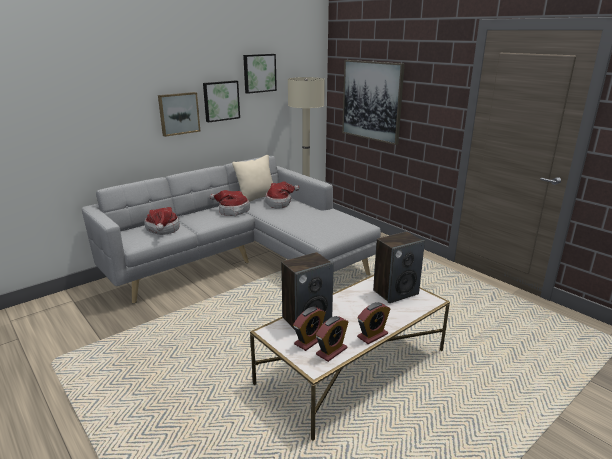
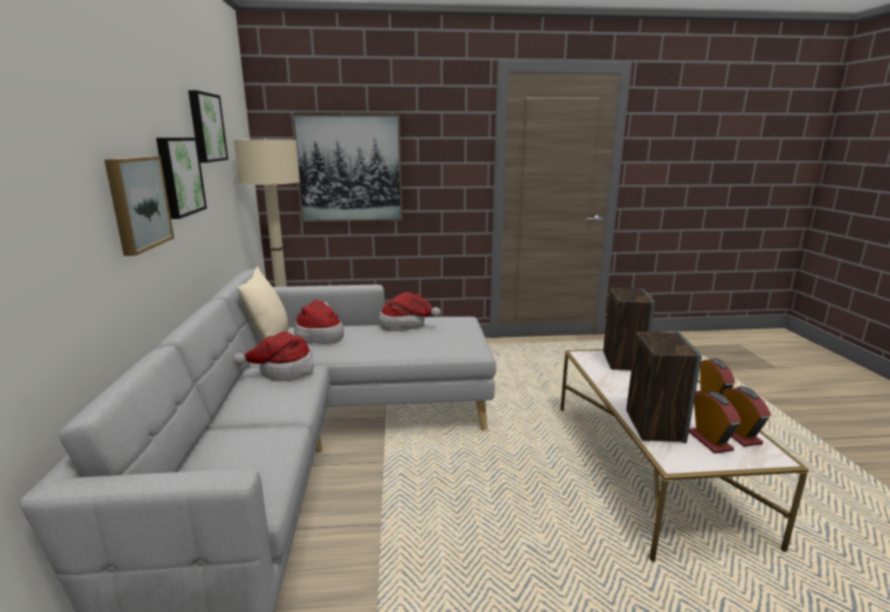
camera: 55 degrees left, 5 degrees down
hat [144,207,179,235] -> hat moved to [379,292,441,331]

